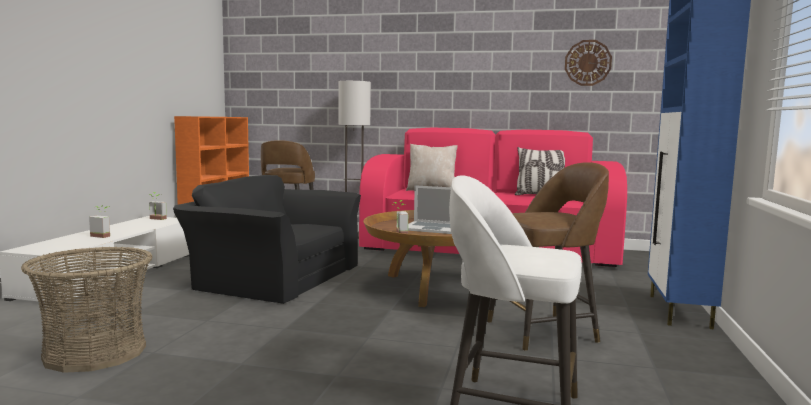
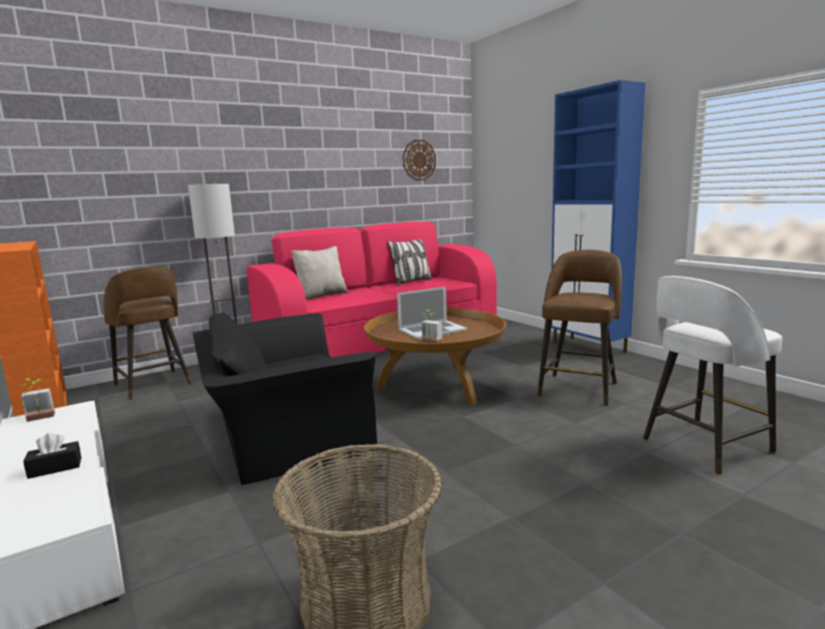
camera: 45 degrees left, 5 degrees up
potted plant [89,205,110,238] -> black tissue box [23,433,81,479]

